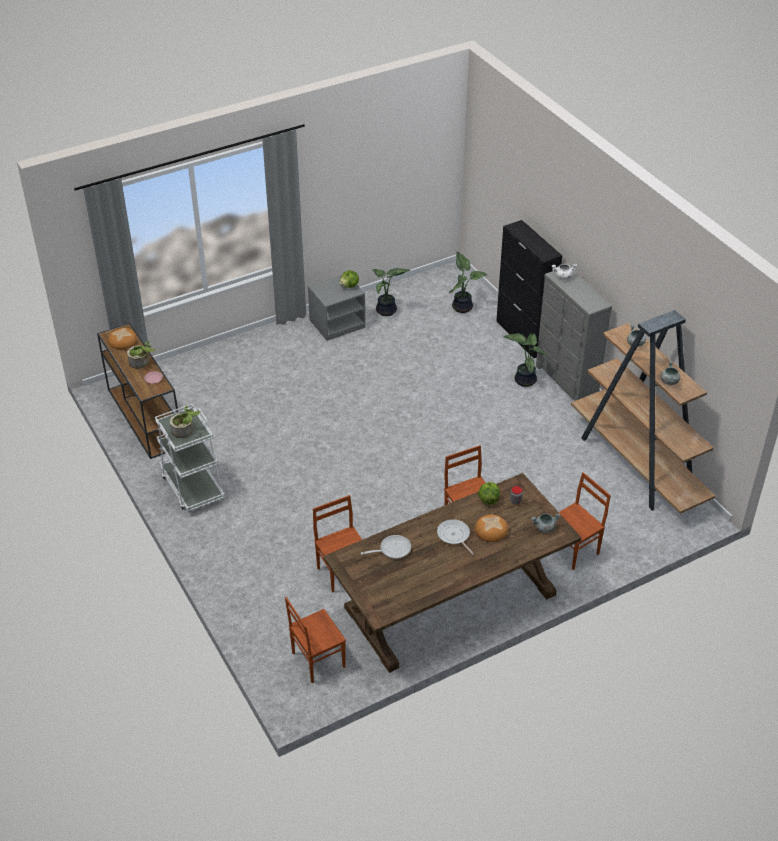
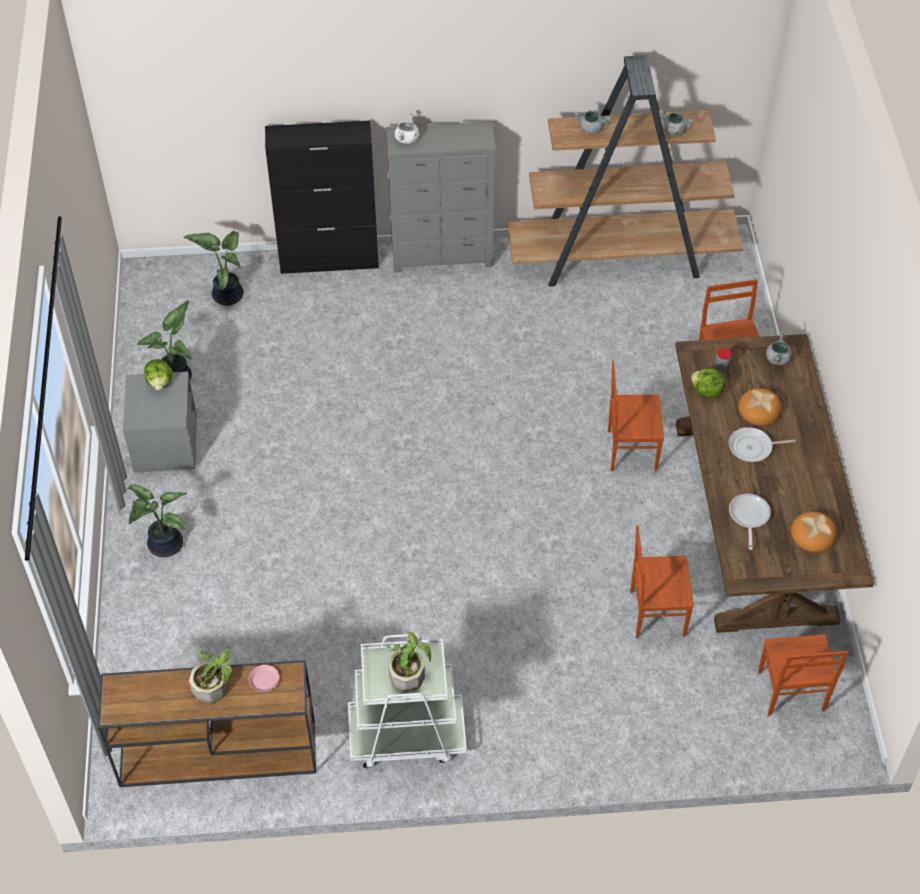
camera: 65 degrees left, 10 degrees up
bread [108,328,137,349] -> bread moved to [791,511,837,553]
potted plant [504,333,546,387] -> potted plant moved to [127,485,187,557]

